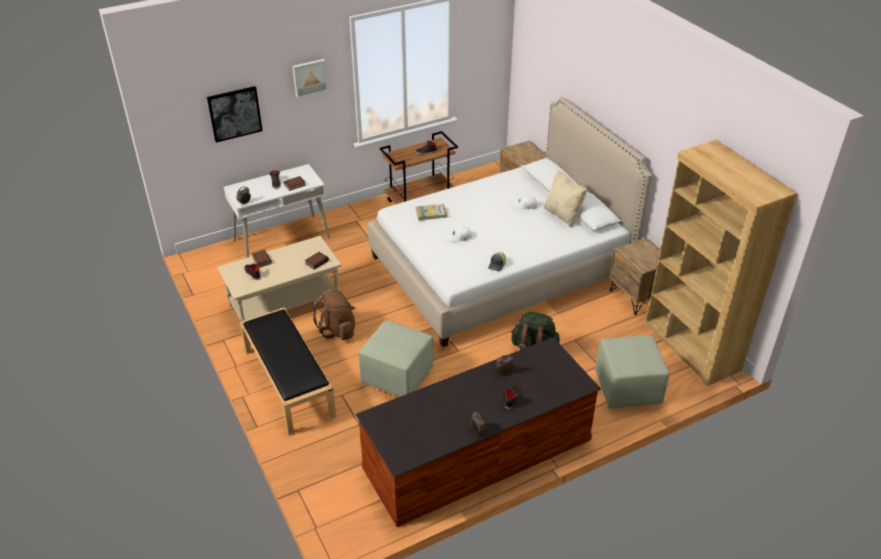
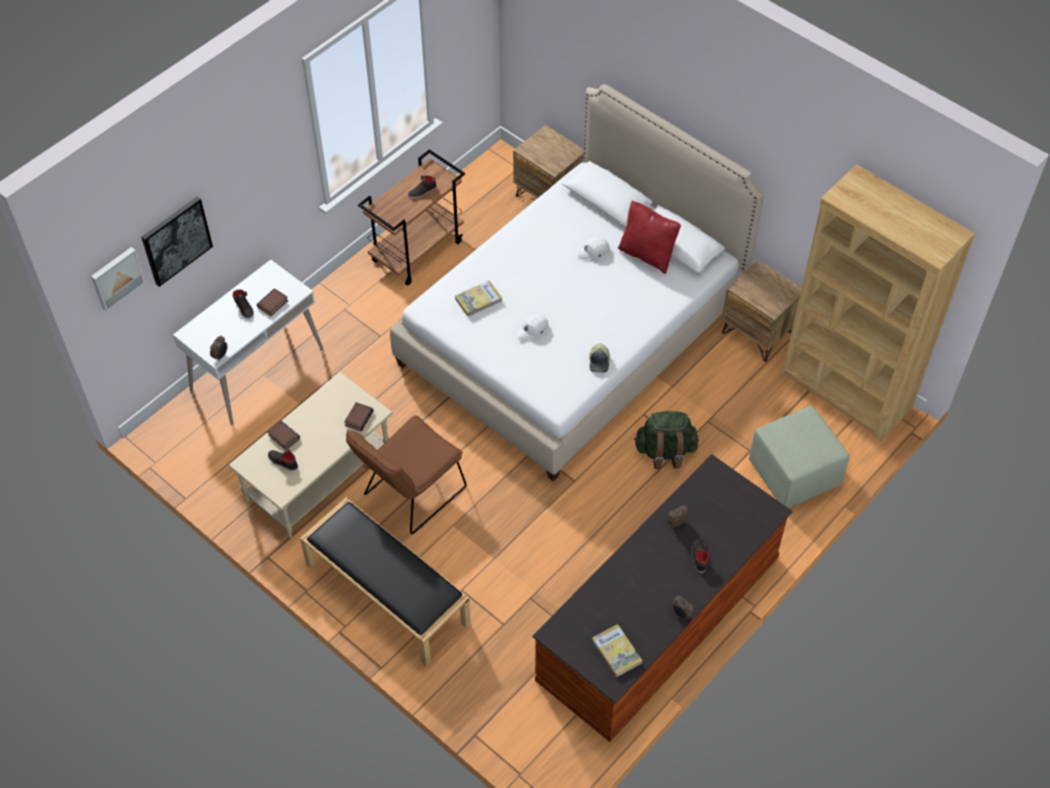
camera: 20 degrees left, 15 degrees up
picture [293,59,328,98] -> picture moved to [91,247,146,312]
brown backpack [312,290,355,340] -> brown chair [346,416,467,534]
green ottoman [359,320,433,397] -> none
beige pillow [544,170,587,228] -> red pillow [618,200,681,274]
none -> book [592,624,643,677]

